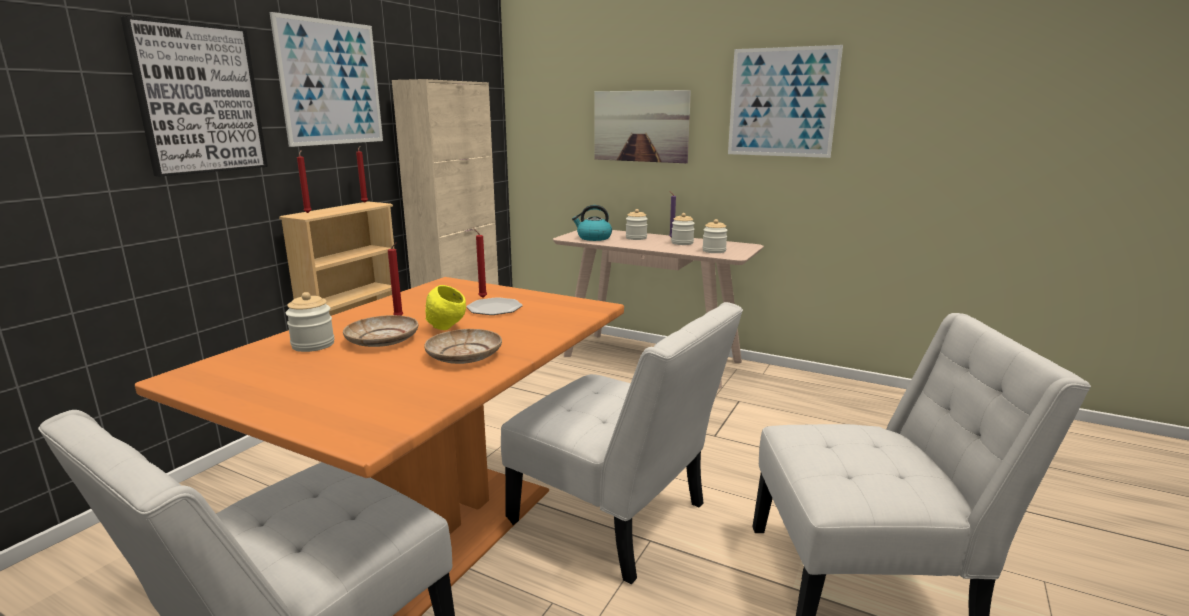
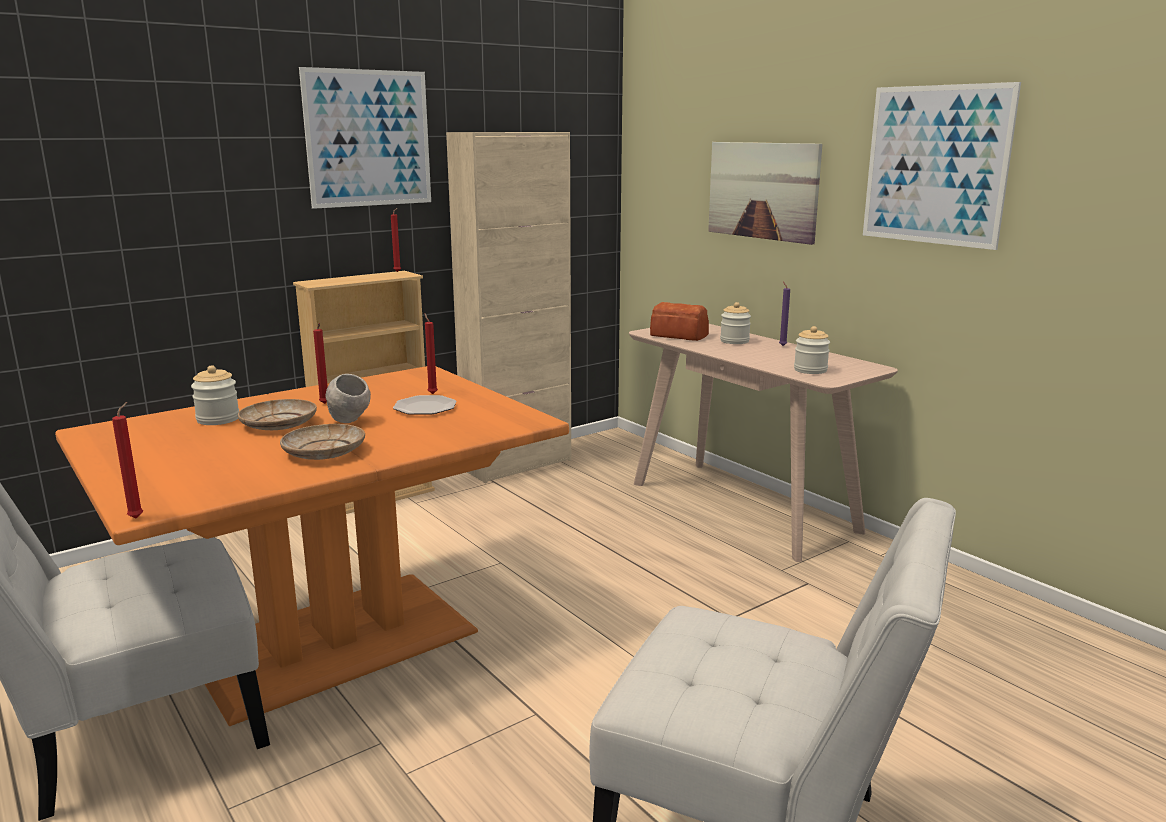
camera: 25 degrees right, 0 degrees up
picture [121,16,268,176] -> none
red candle [297,150,312,213] -> red candle moved to [112,402,143,518]
yellow bowl [425,285,466,330] -> grey bowl [326,374,371,423]
white chair [501,302,743,584] -> none
kettle [572,205,612,241] -> bread [650,302,709,341]
jar [671,213,695,245] -> none

